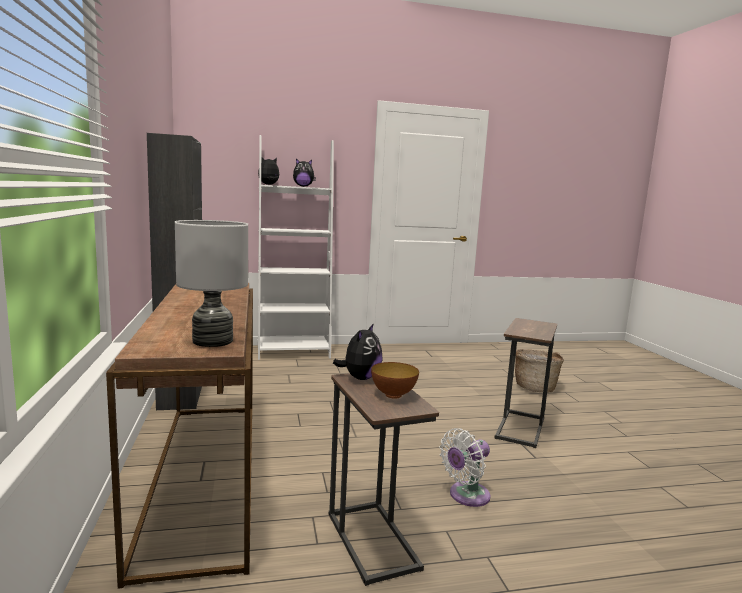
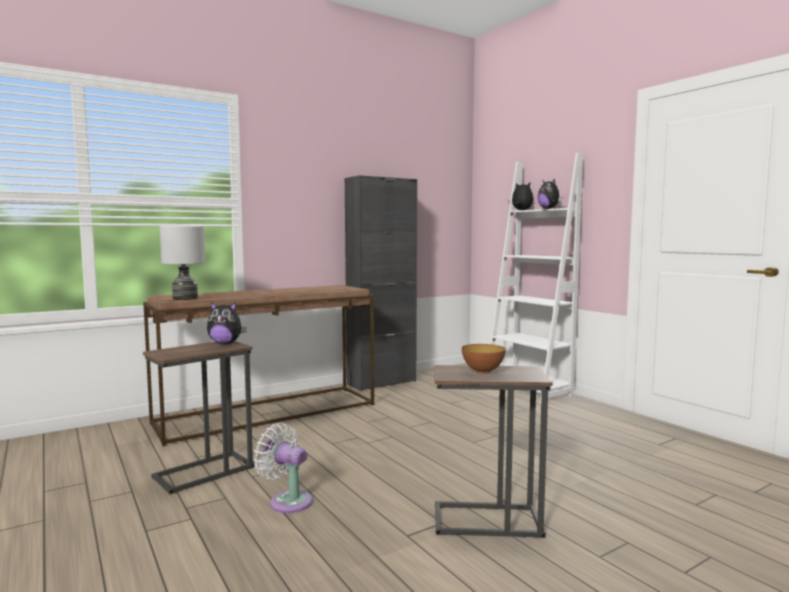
camera: 70 degrees right, 5 degrees down
bowl [371,362,419,398] -> bowl moved to [462,344,506,374]
basket [515,349,564,393] -> none

